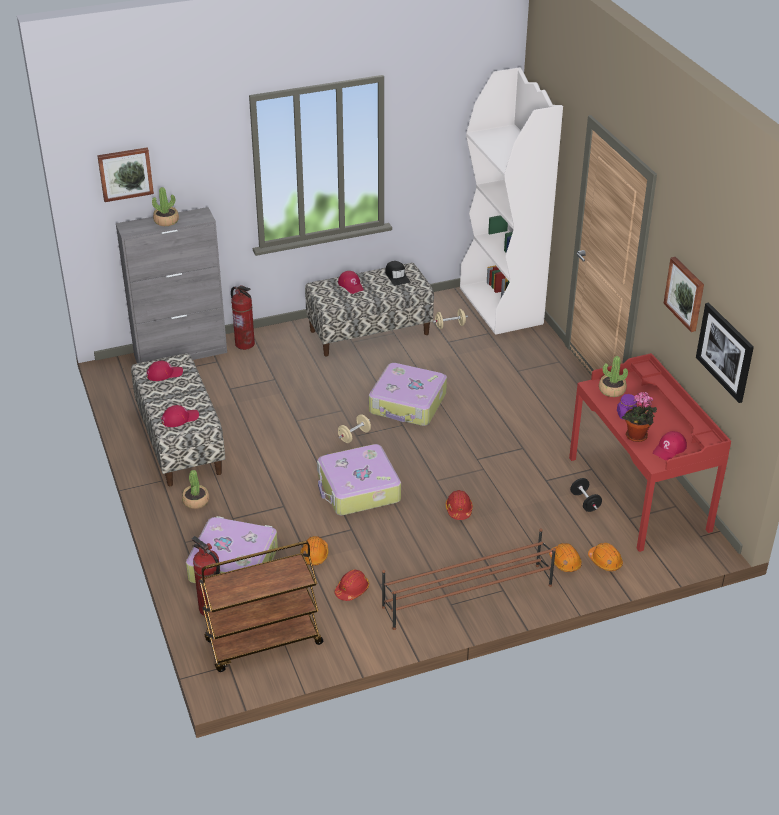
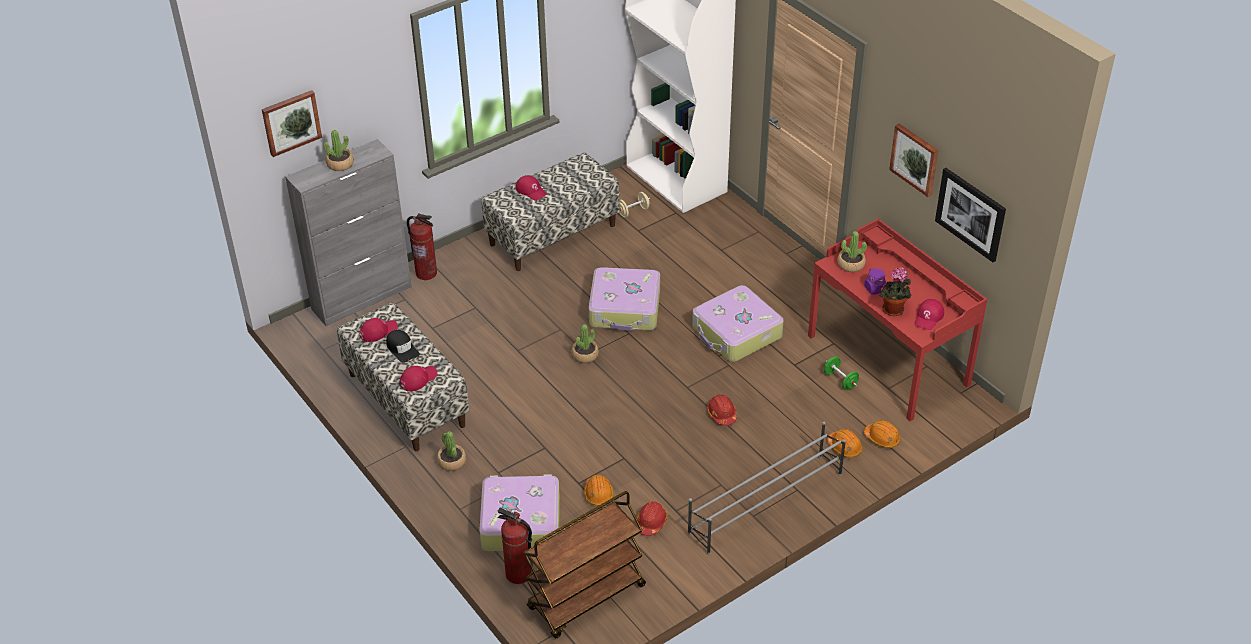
camera: 15 degrees left, 5 degrees up
suitcase [317,444,401,515] -> suitcase moved to [692,285,784,362]
beige dumbbell [338,414,371,443] -> potted plant [571,324,599,363]
brown shoe rack [382,528,556,630] -> grey shoe rack [688,422,846,555]
black cap [385,261,410,286] -> black cap moved to [386,330,420,363]
black dumbbell [570,478,602,512] -> green dumbbell [824,356,859,390]

